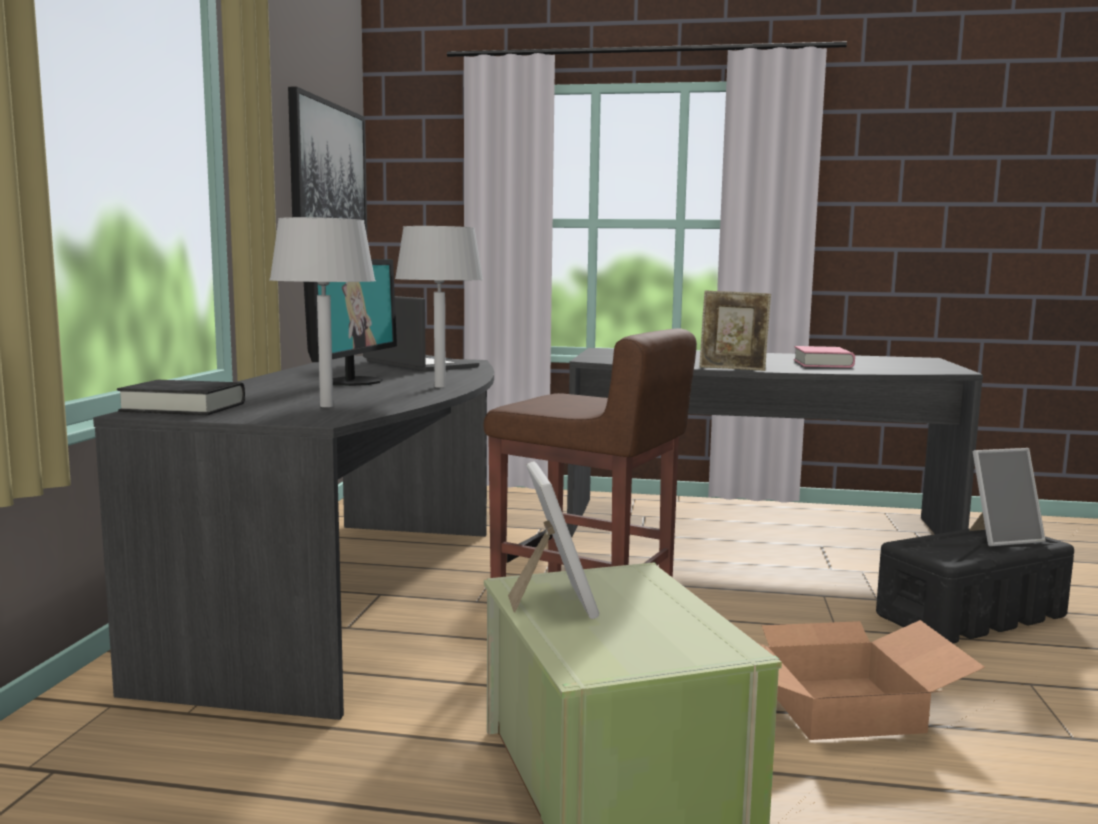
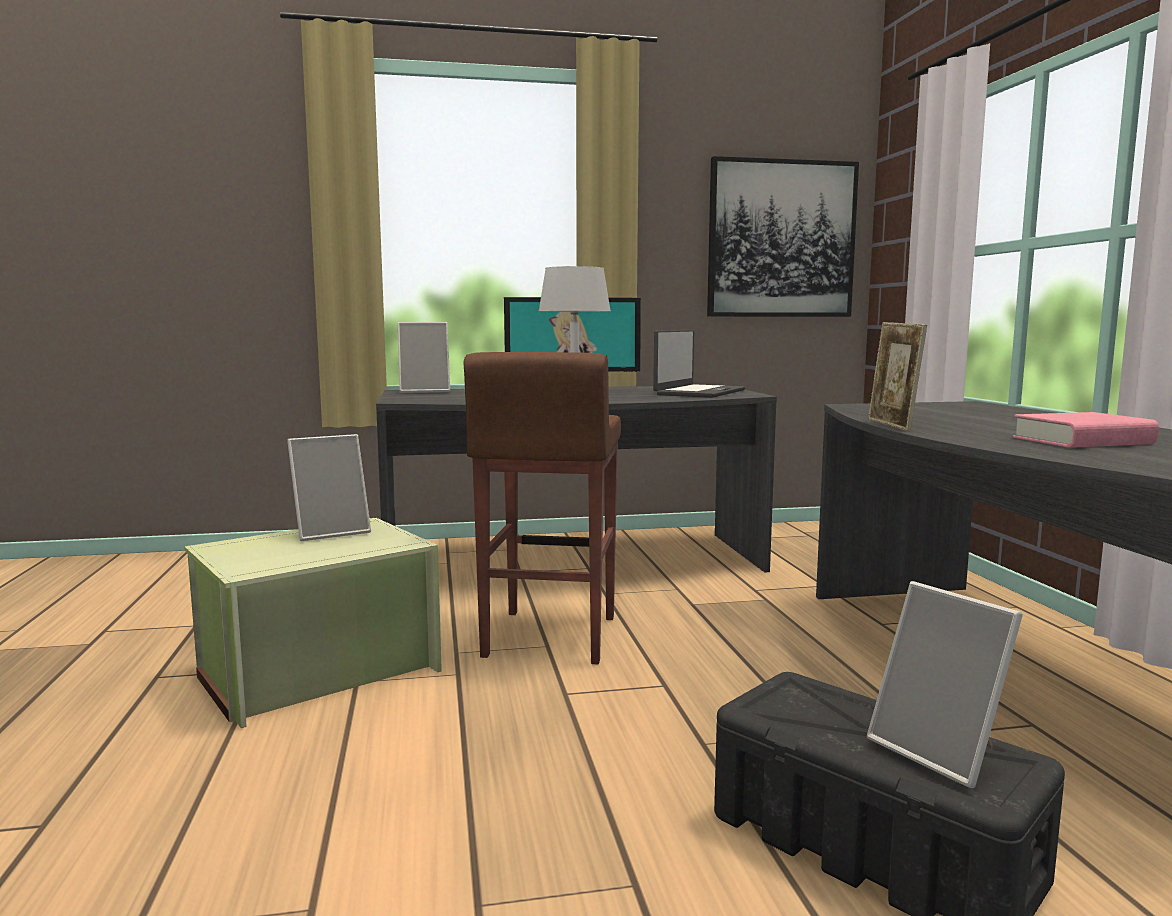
camera: 70 degrees right, 0 degrees up
black book [117,380,245,415] -> picture frame [398,322,450,393]
grey table lamp [269,217,376,407] -> none
cardboard box [758,620,985,740] -> none

